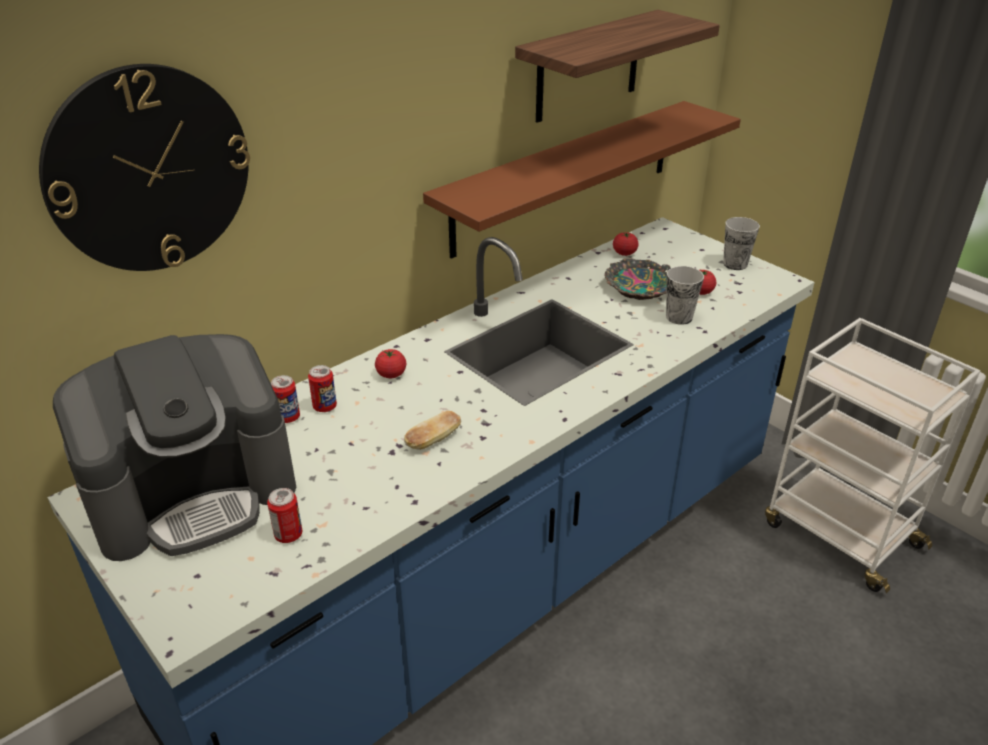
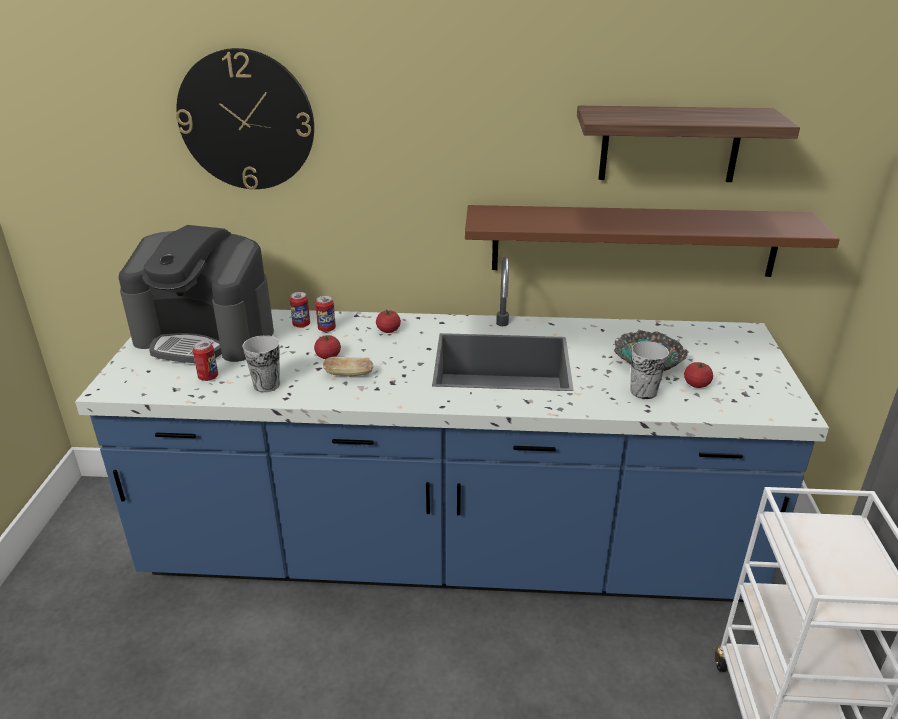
camera: 45 degrees right, 5 degrees down
tomato [613,232,639,256] -> tomato moved to [314,335,341,359]
cup [723,217,760,270] -> cup moved to [242,335,280,392]

